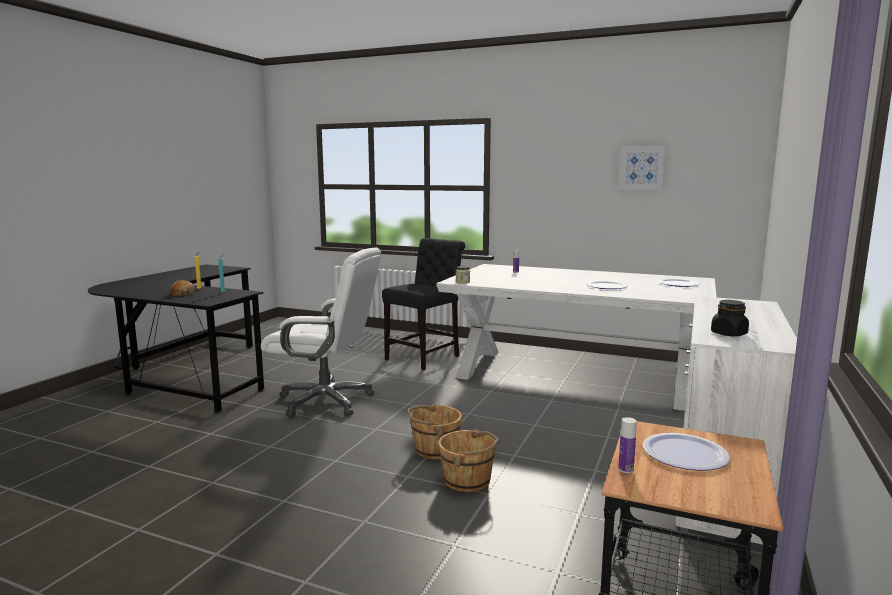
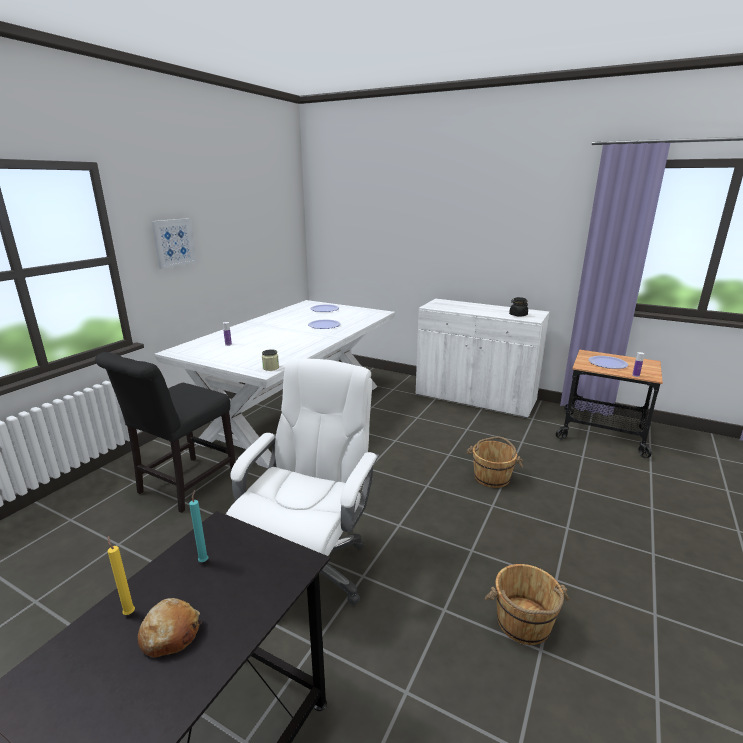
camera: 85 degrees left, 10 degrees up
black chair [382,238,465,370] -> black chair turned 105 degrees counterclockwise [95,352,236,513]
brown bucket [407,404,462,459] -> brown bucket moved to [485,564,569,645]
picture [619,146,666,190] -> picture moved to [151,218,197,269]

